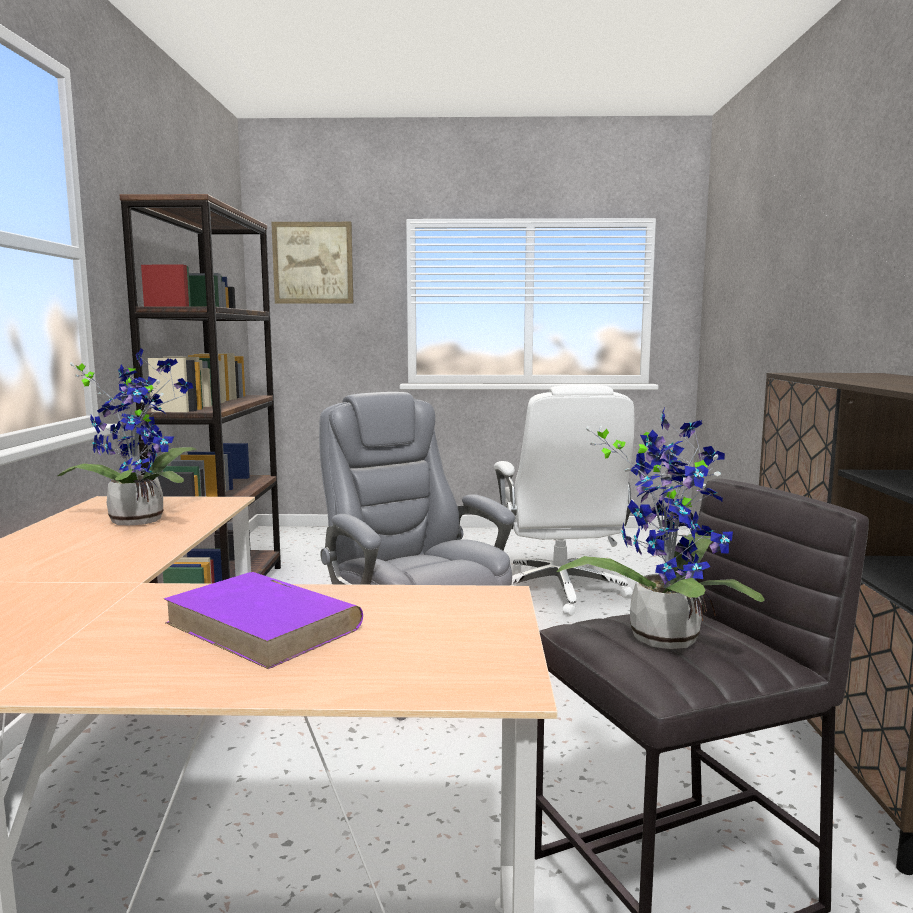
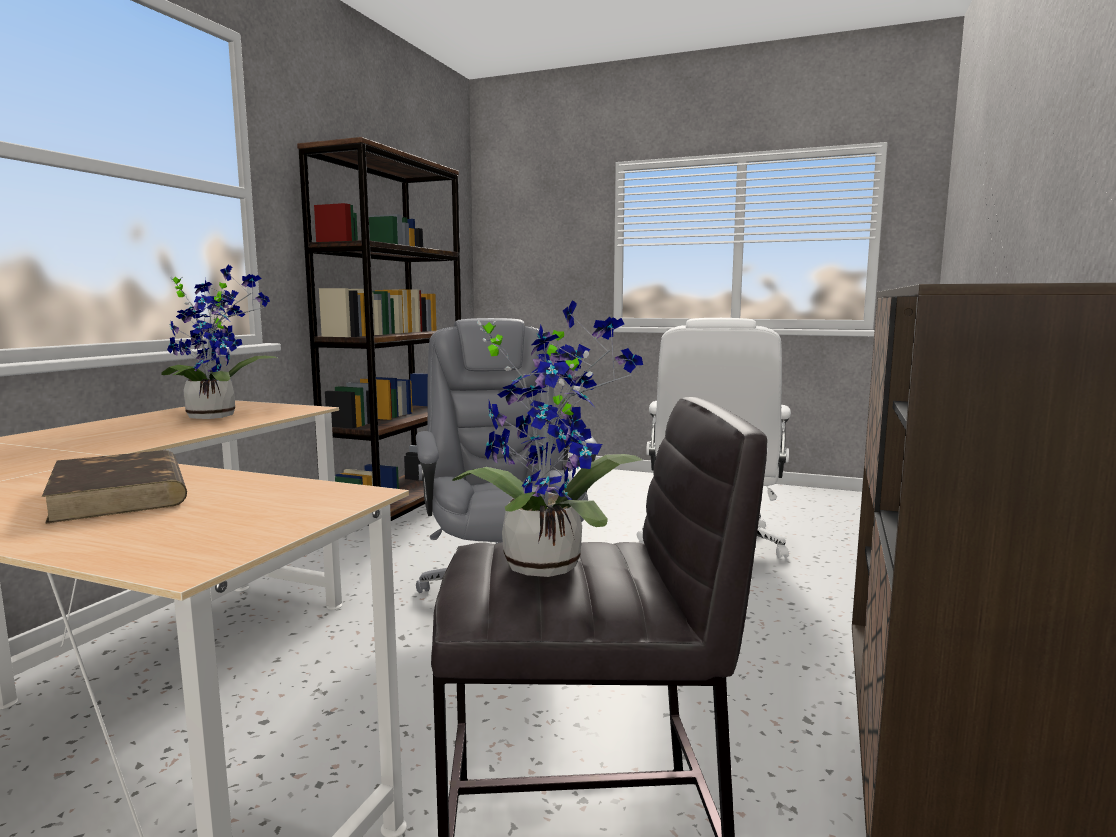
camera: 20 degrees right, 0 degrees up
purple book [164,572,363,669] -> brown book [42,450,187,524]
picture [271,222,353,304] -> none

